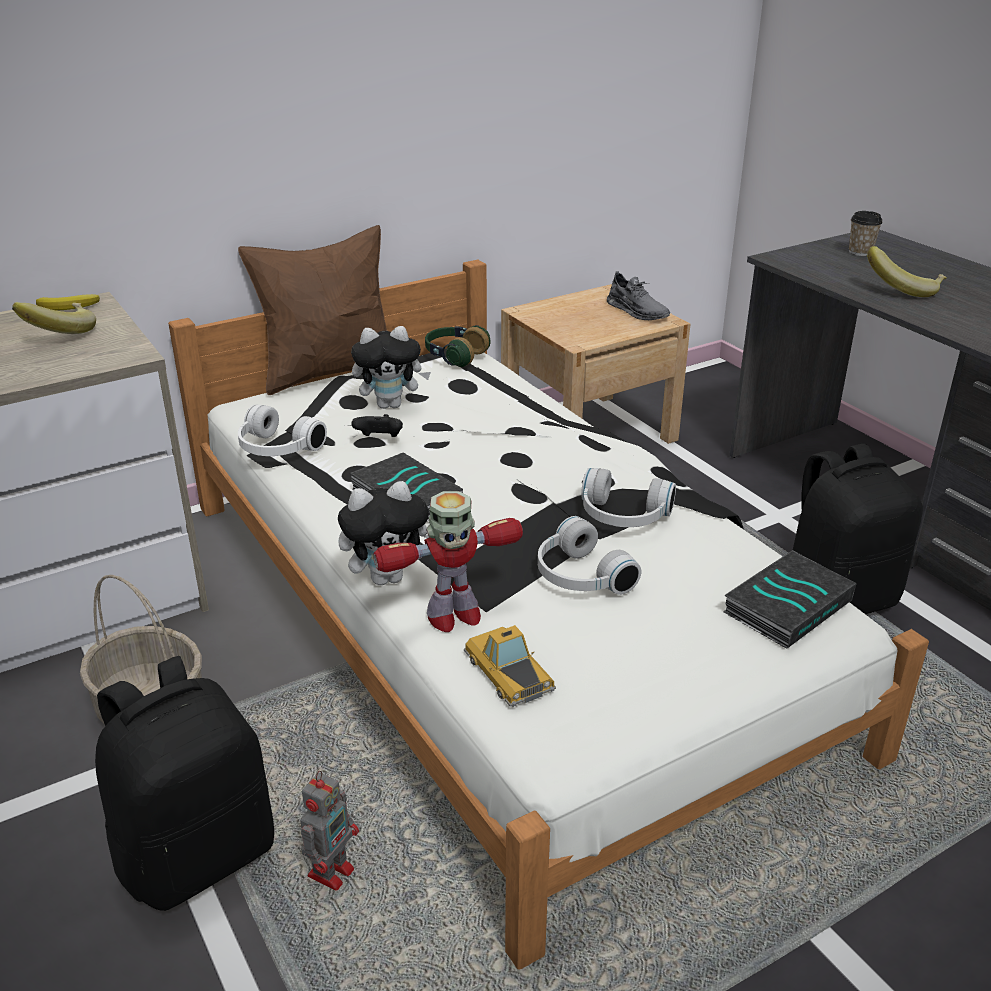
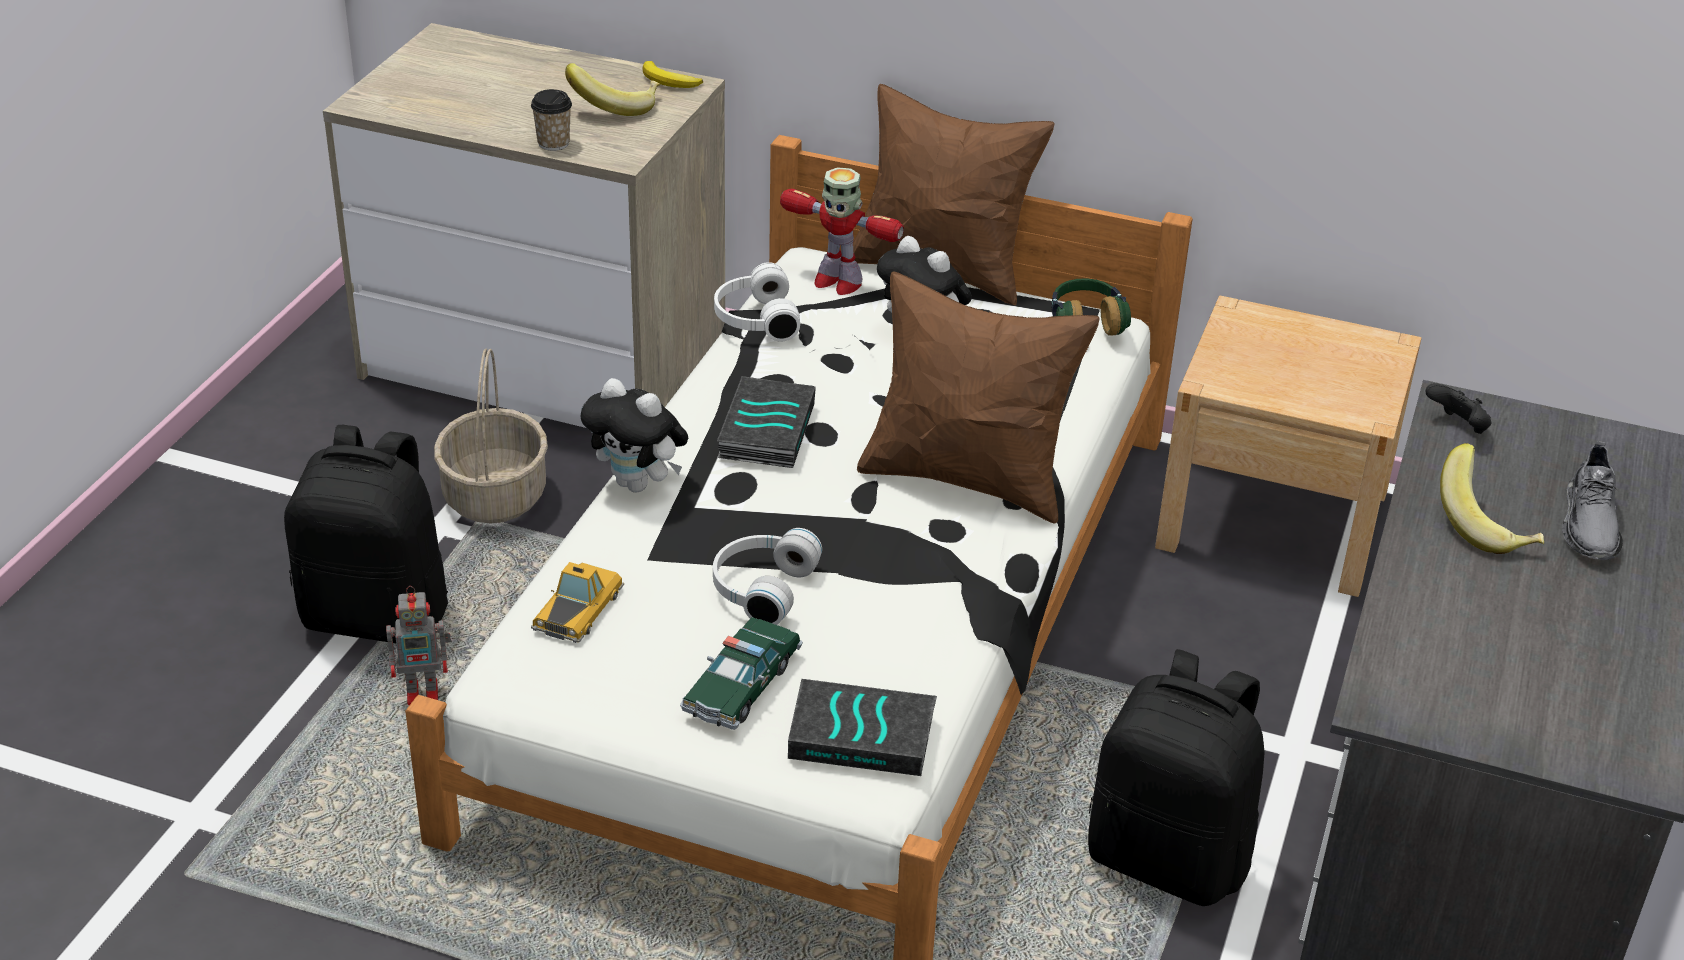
camera: 50 degrees right, 5 degrees up
black game controller [351,414,403,437] -> black game controller moved to [1425,383,1492,434]
toy robot [373,491,523,632] -> toy robot moved to [780,167,904,295]
white headphones [581,468,676,527] -> none
grey shoe [607,271,670,320] -> grey shoe moved to [1562,441,1623,560]
cup [849,211,882,256] -> cup moved to [531,89,572,151]
none -> toy car [680,617,803,730]
none -> brown pillow [857,271,1099,523]

